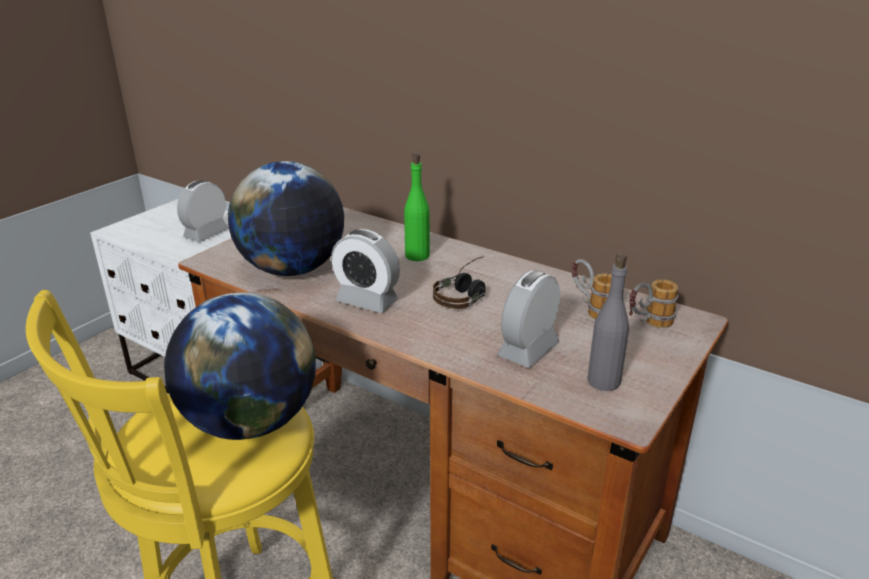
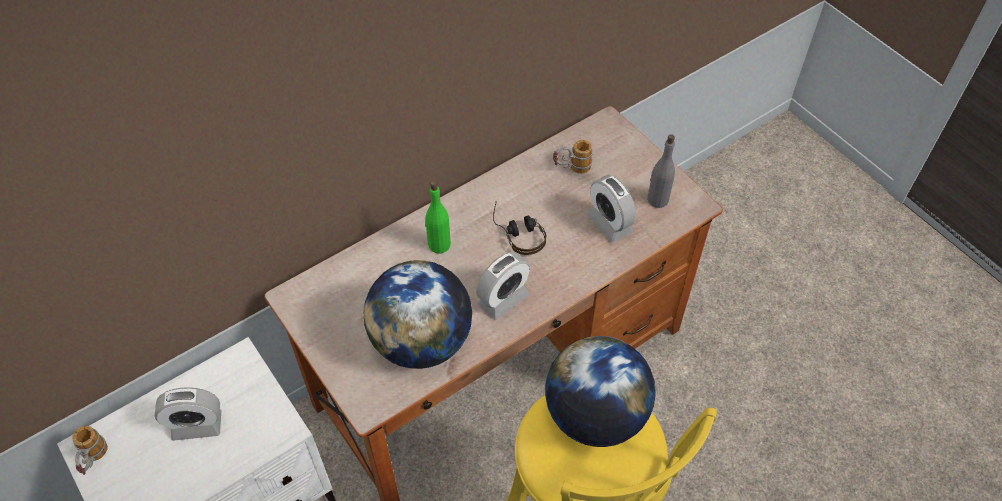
camera: 70 degrees left, 25 degrees up
alarm clock [177,180,229,242] -> alarm clock turned 60 degrees counterclockwise [155,387,221,441]
mug [629,280,679,328] -> mug moved to [72,426,108,475]

